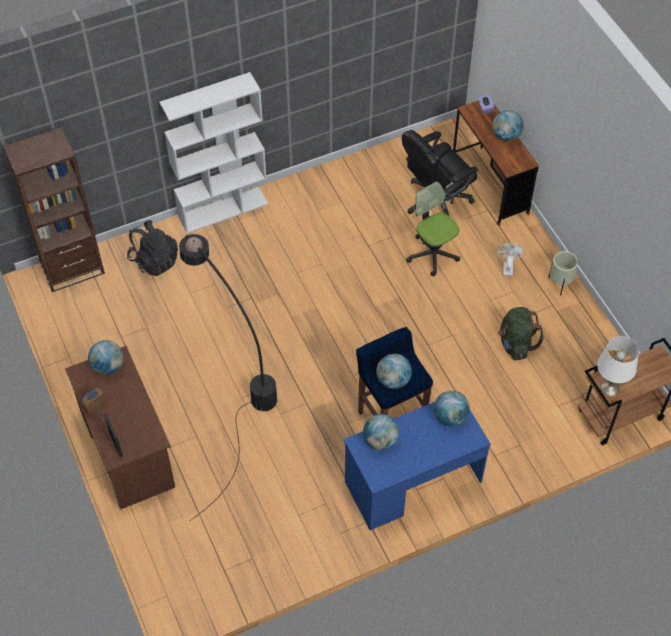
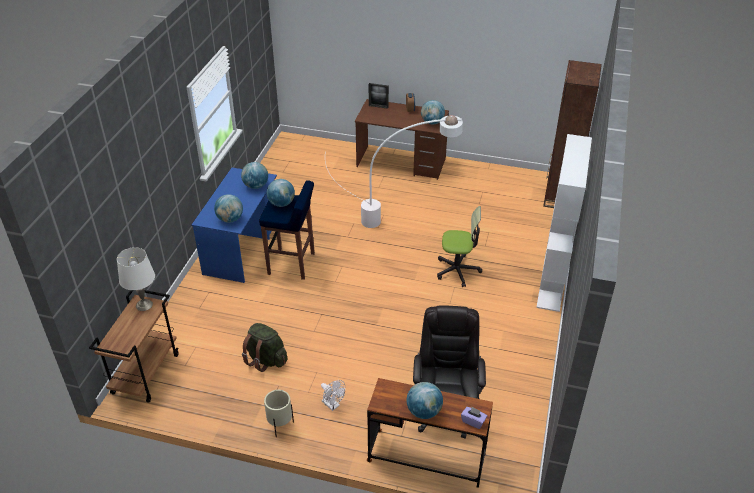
camera: 130 degrees right, 15 degrees down
black backpack [127,220,178,276] -> none
black floor lamp [179,234,277,521] -> white floor lamp [325,115,463,228]
office chair [406,182,460,276] -> office chair moved to [437,206,482,287]

